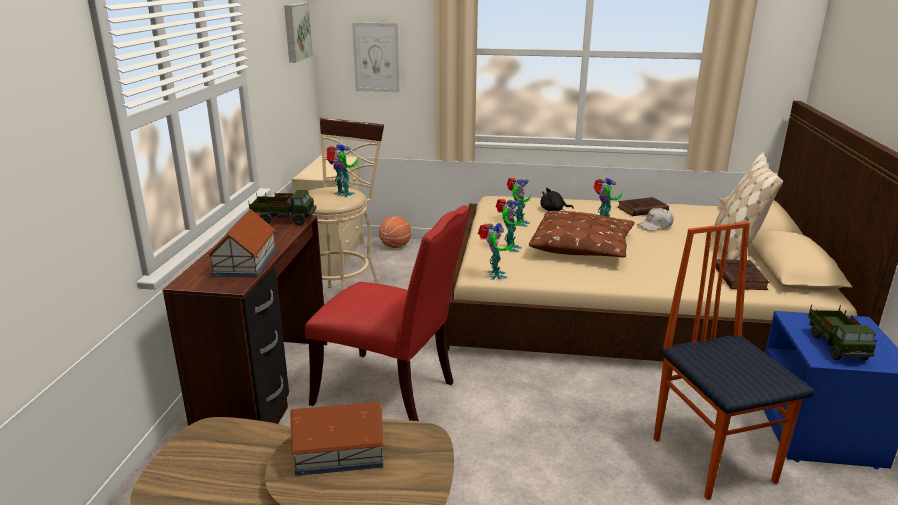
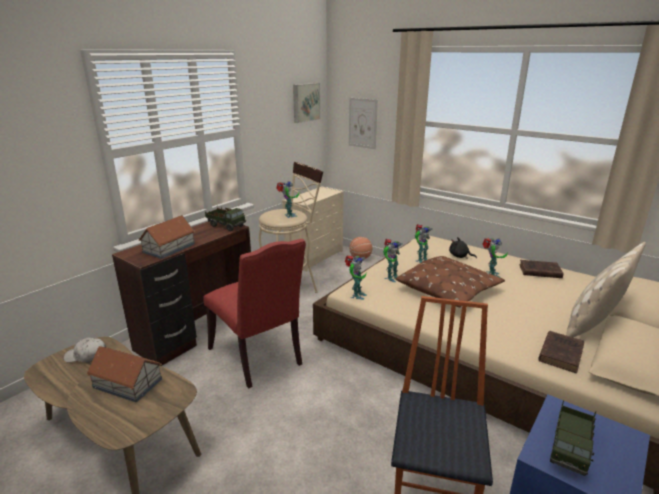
camera: 30 degrees right, 0 degrees up
white cap [637,208,673,231] -> white cap moved to [64,337,107,363]

